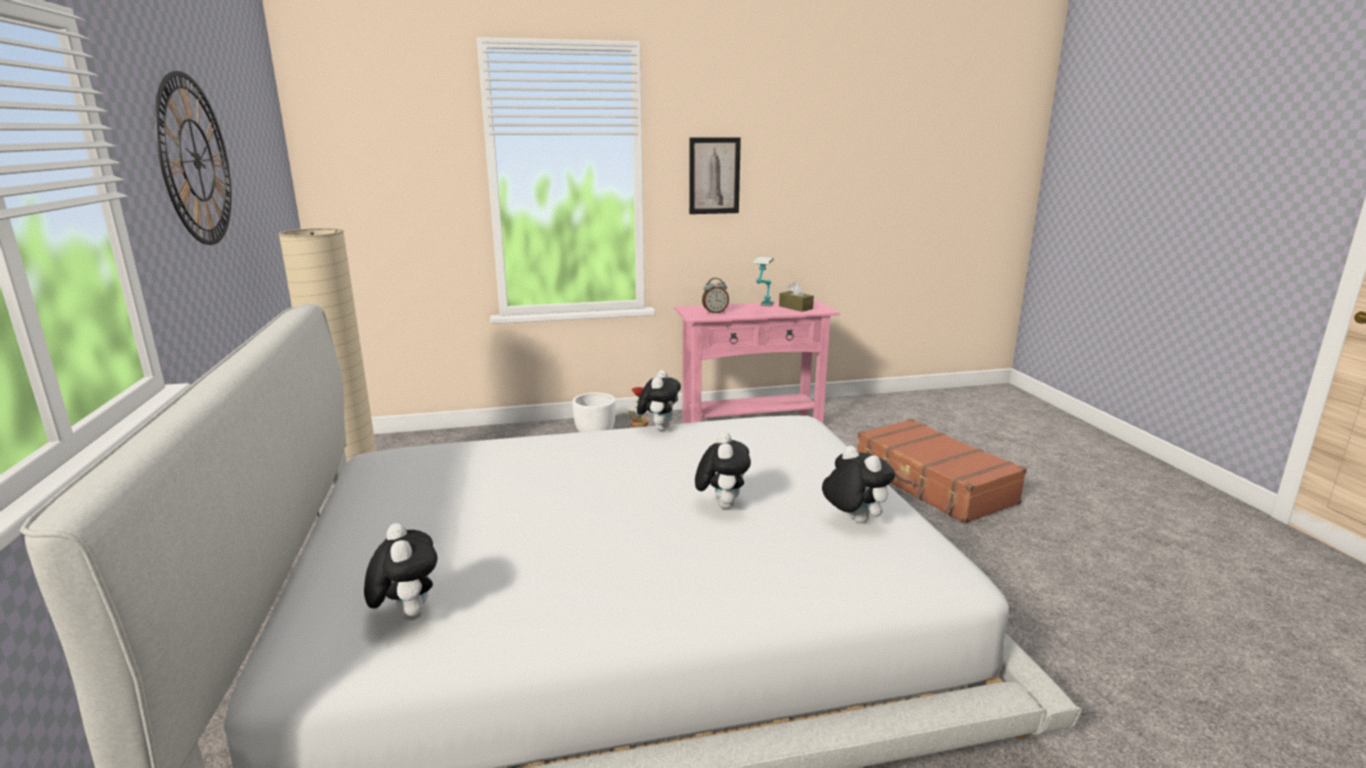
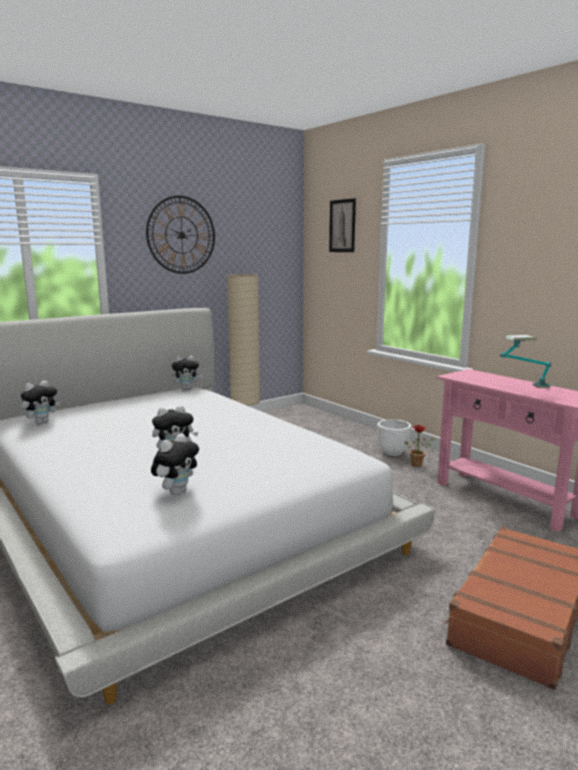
camera: 65 degrees right, 5 degrees down
plush toy [637,370,681,431] -> plush toy moved to [172,356,203,390]
picture [689,137,741,214] -> picture moved to [329,198,356,252]
alarm clock [702,278,729,314] -> none
brown tissue box [779,281,814,312] -> none

